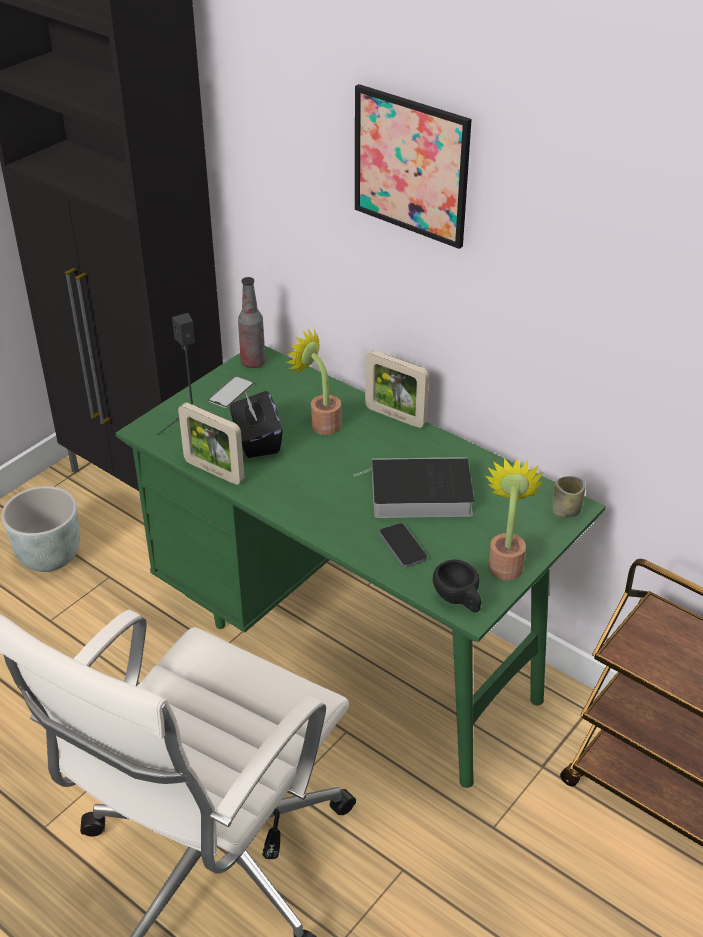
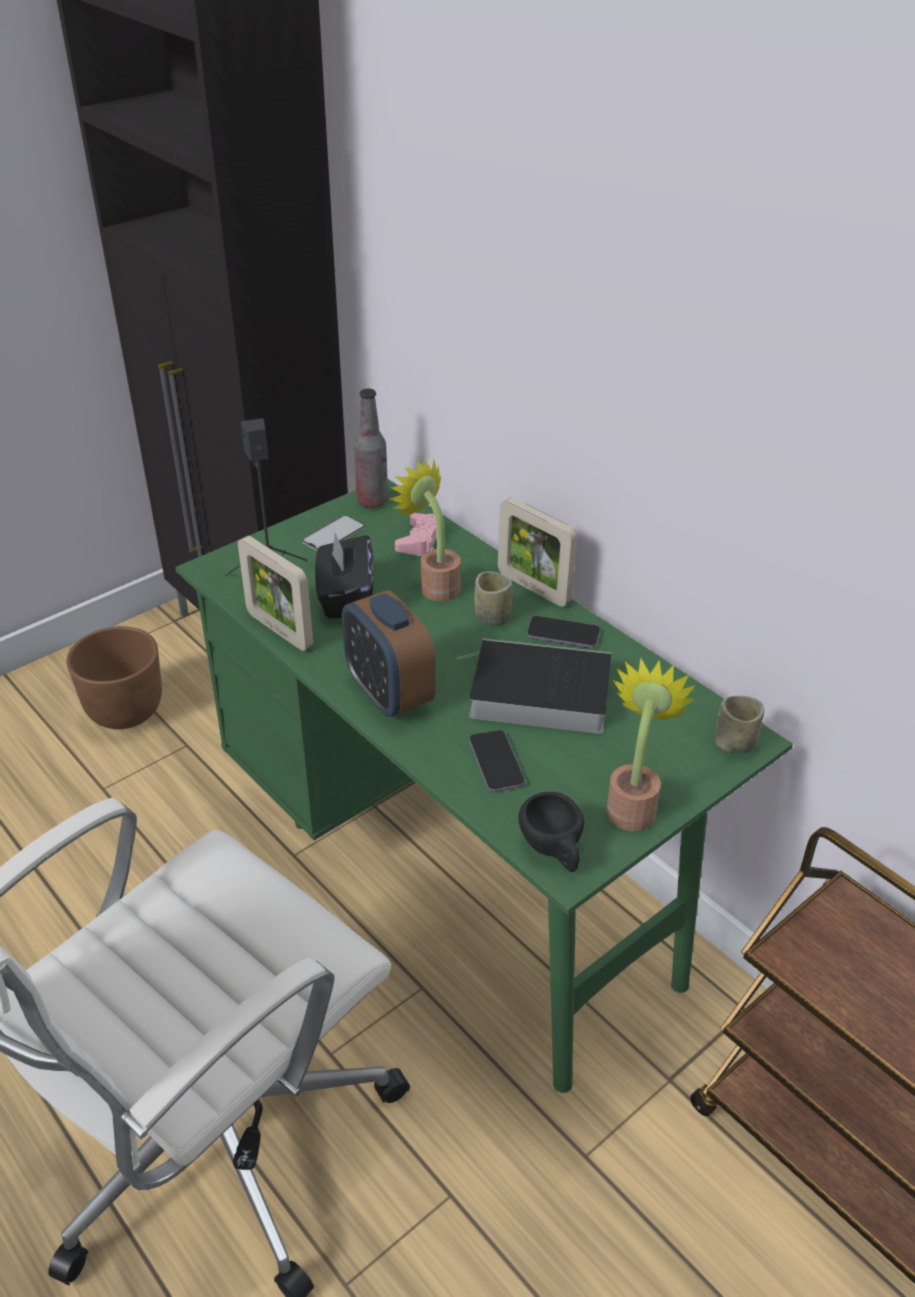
camera: 10 degrees right, 0 degrees up
grey planter [1,486,80,572] -> brown planter [66,626,162,729]
picture [355,84,472,249] -> none
none -> alarm clock [342,590,436,717]
none -> pink game controller [395,513,437,556]
none -> cup [474,571,513,626]
none -> phone [527,616,600,648]

